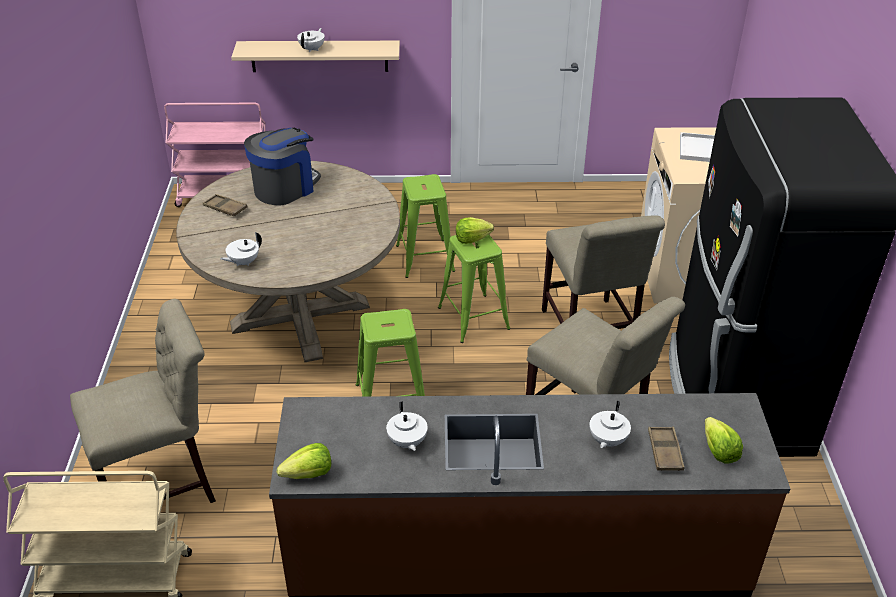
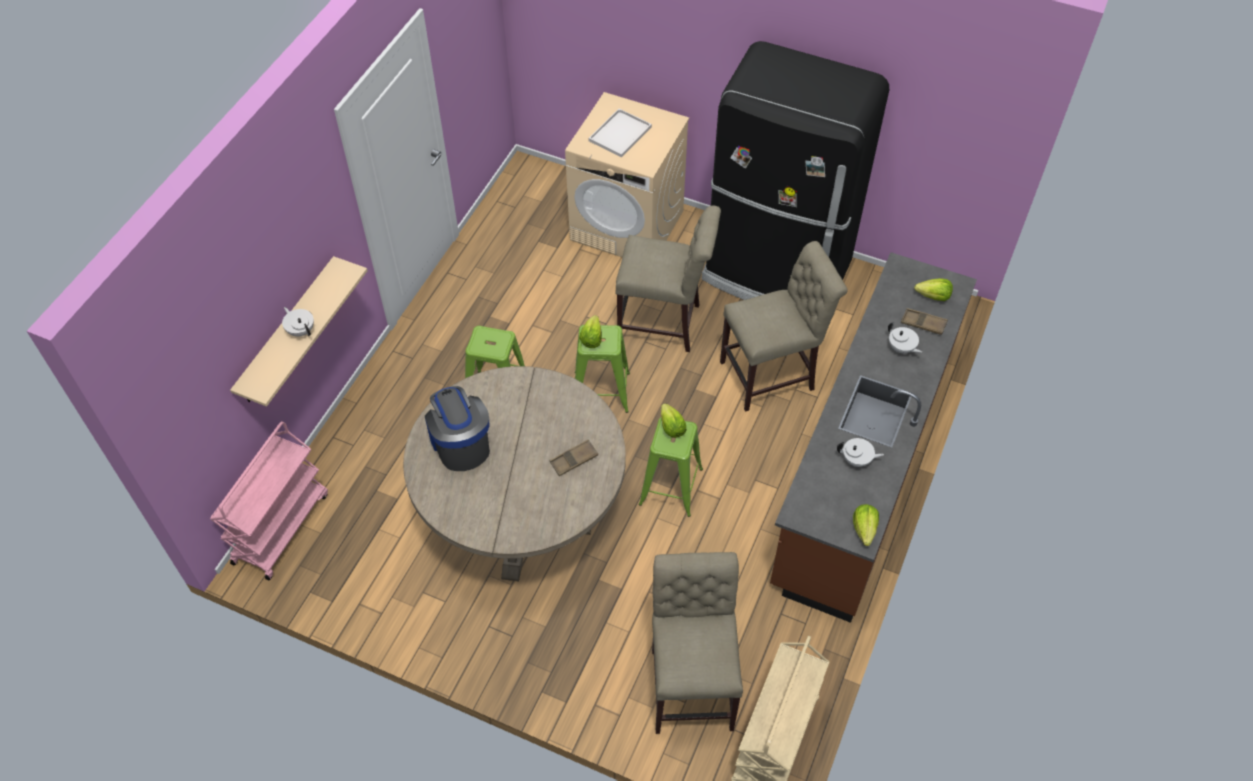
camera: 65 degrees left, 15 degrees up
brown tray [203,194,248,216] -> brown tray moved to [550,439,598,476]
white teapot [220,232,262,266] -> none
none -> lettuce [661,403,687,438]

